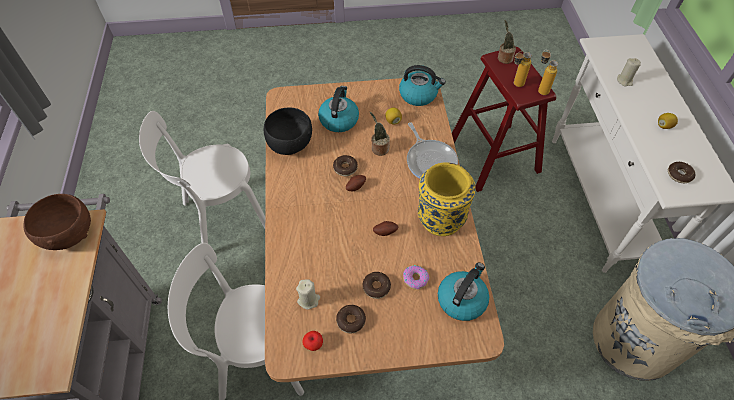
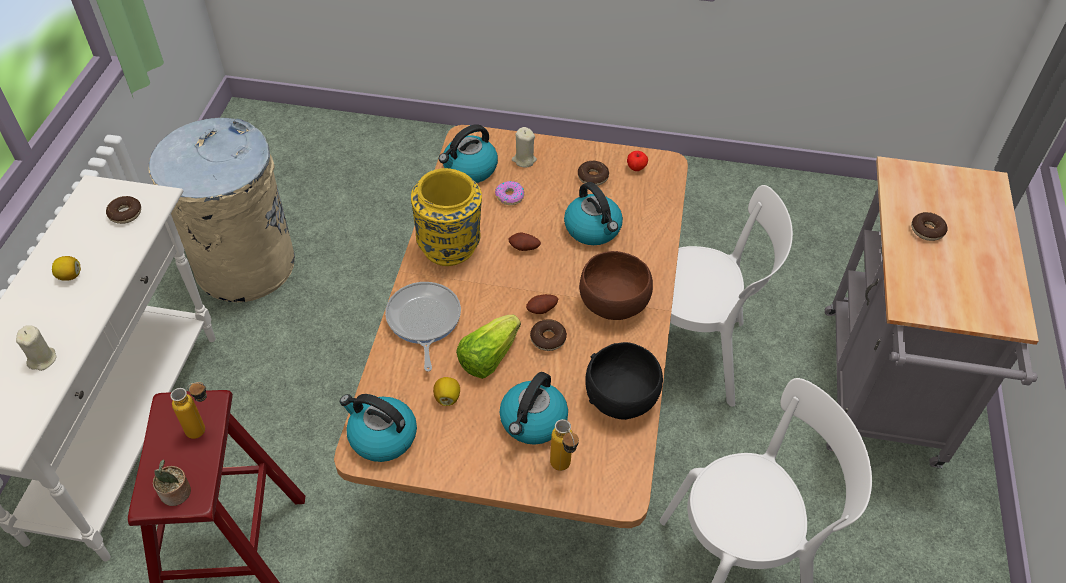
camera: 165 degrees left, 5 degrees down
brown bowl [23,194,91,250] -> brown bowl moved to [579,251,653,320]
beige candle [296,279,320,310] -> beige candle moved to [512,127,537,168]
donut [362,272,391,299] -> donut moved to [911,212,948,241]
potted plant [369,112,390,156] -> lettuce [456,315,521,379]
bottle [538,50,558,95] -> bottle moved to [550,419,579,471]
none -> kettle [564,182,623,245]

